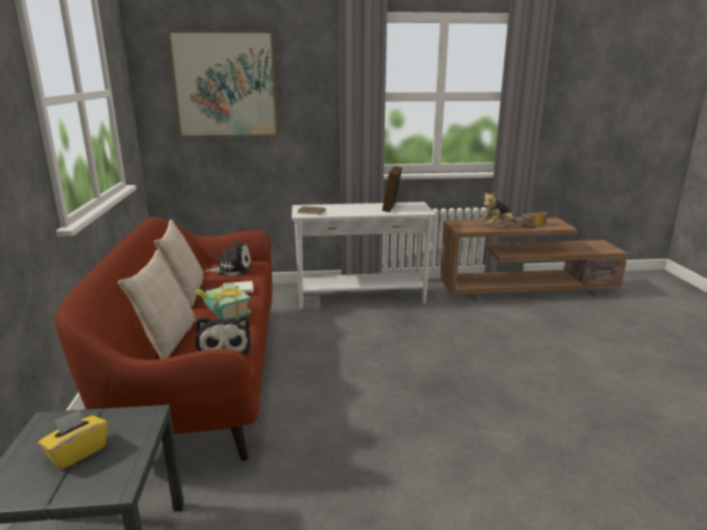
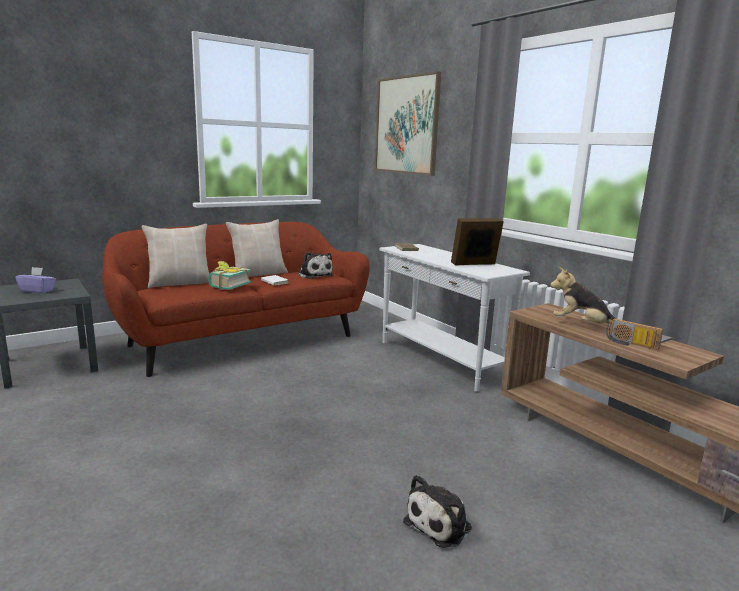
camera: 60 degrees right, 5 degrees down
yellow tissue box [38,409,108,470] -> purple tissue box [15,267,56,293]
plush toy [195,316,251,355] -> plush toy moved to [403,475,472,548]

